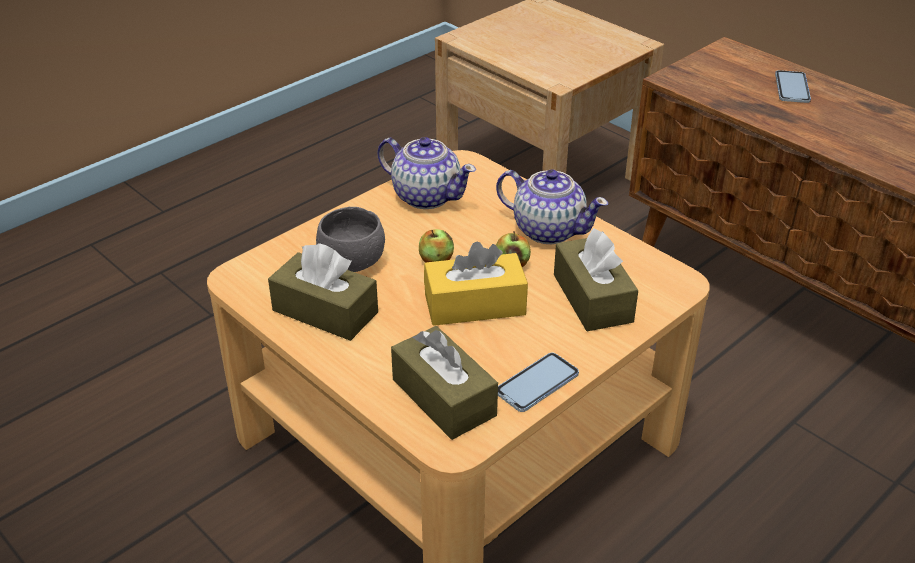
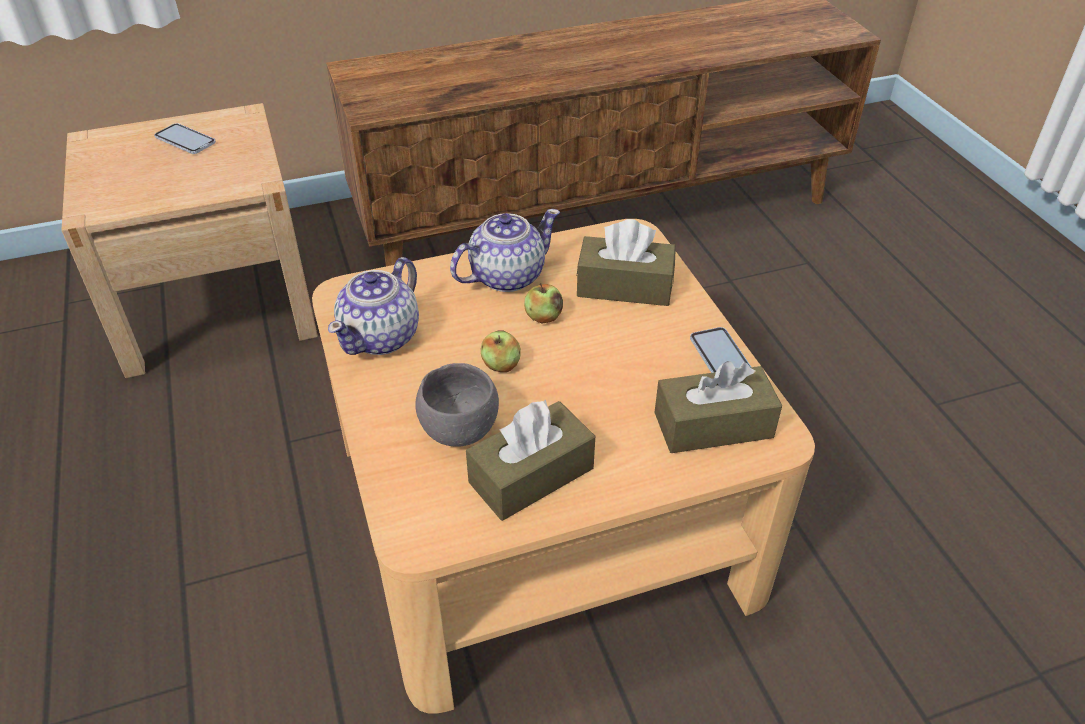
camera: 65 degrees left, 5 degrees up
teapot [377,137,476,209] -> teapot turned 150 degrees clockwise [328,257,419,355]
yellow tissue box [424,242,528,326] -> none
phone [775,70,811,103] -> phone moved to [154,123,216,154]

